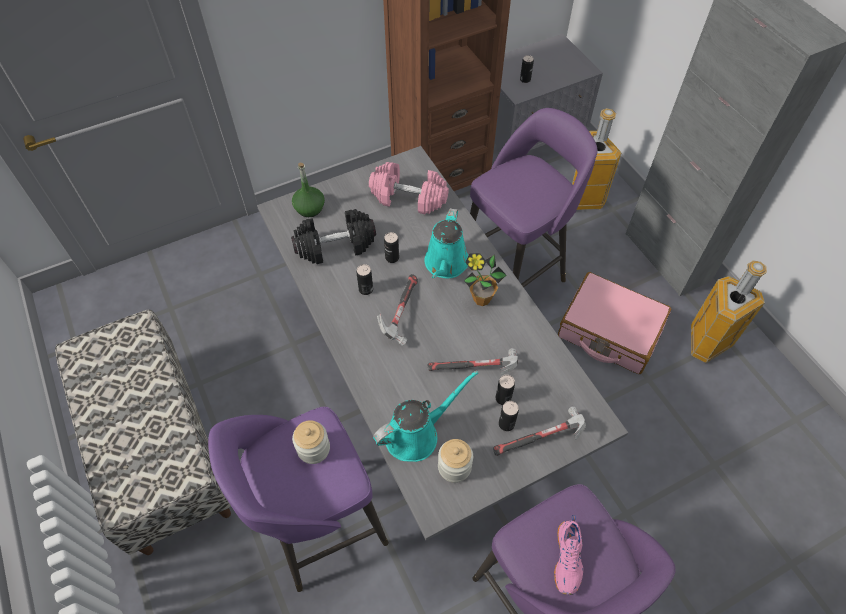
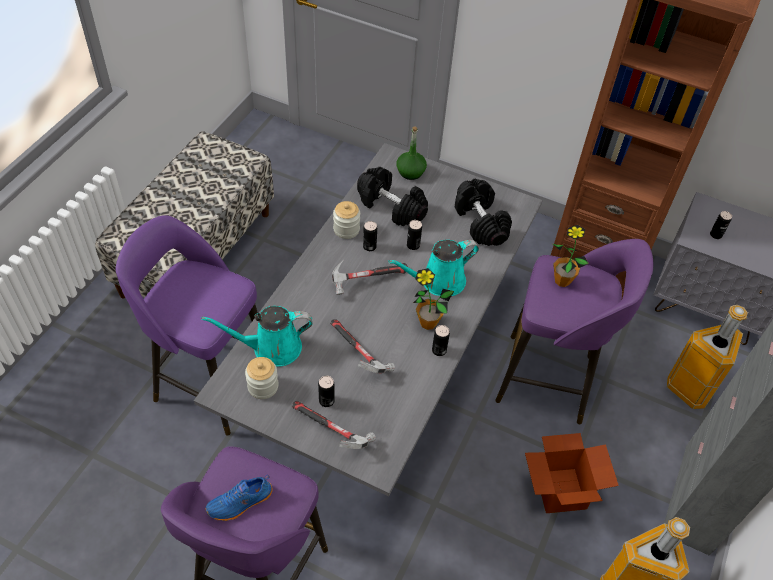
camera: 50 degrees right, 5 degrees down
jar [292,420,330,464] -> jar moved to [333,201,360,239]
pink dumbbell [369,162,449,214] -> black dumbbell [455,179,512,246]
turquoise watering can [373,370,478,462] -> turquoise watering can turned 150 degrees clockwise [201,306,312,367]
can [496,375,515,405] -> can moved to [432,325,450,356]
pink shoe [554,515,583,595] -> blue shoe [205,475,273,521]
pink suitcase [558,272,671,374] -> cardboard box [525,433,619,513]
none -> potted plant [553,225,589,287]

